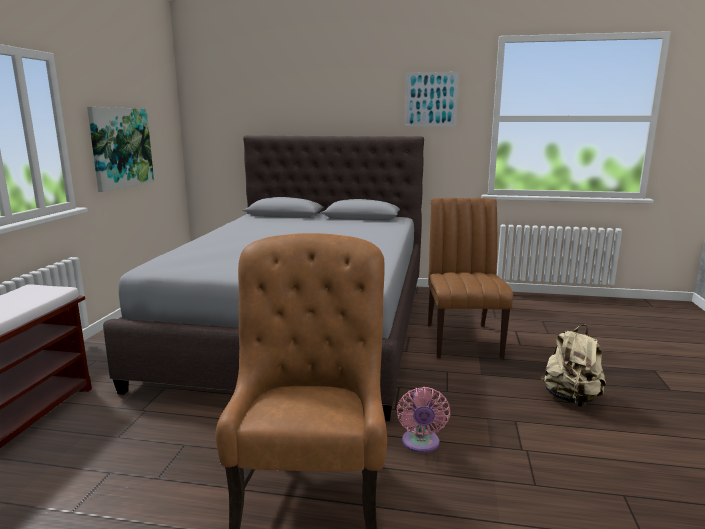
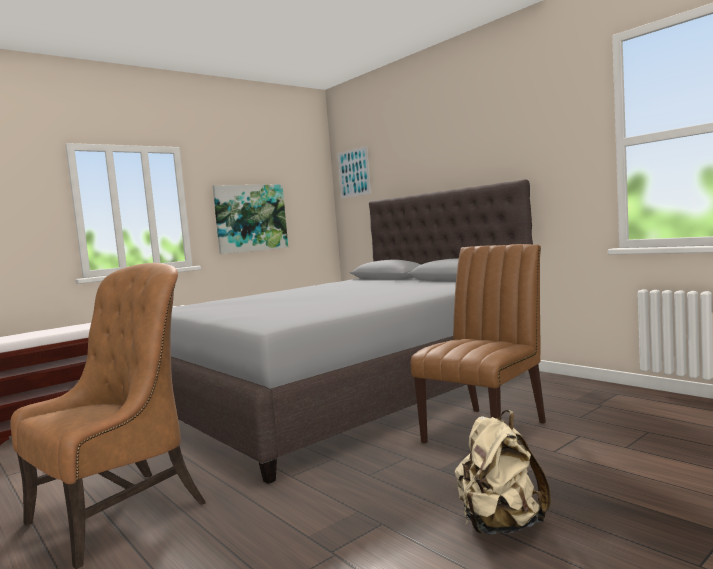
camera: 40 degrees right, 10 degrees down
pink fan [397,387,450,453] -> none
picture [405,72,459,127] -> picture moved to [337,146,371,198]

